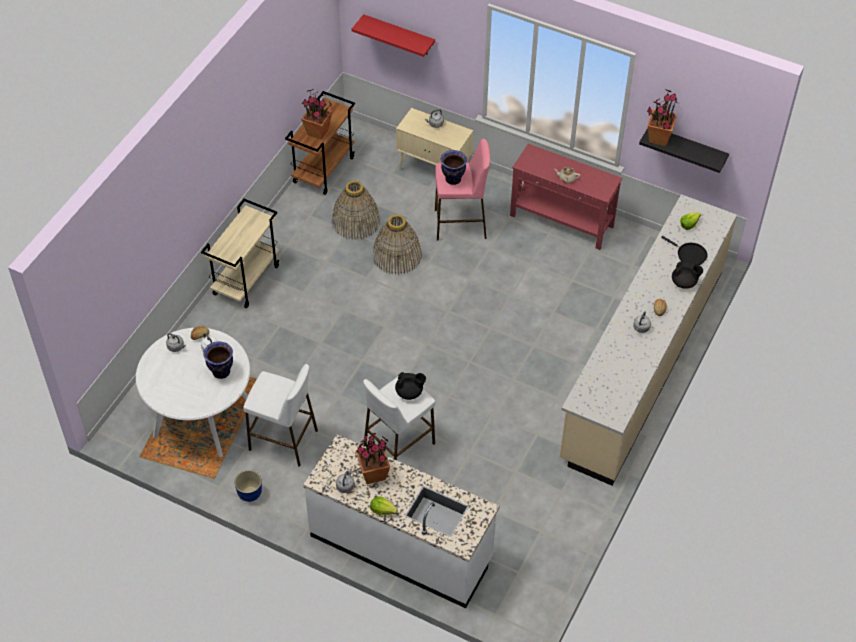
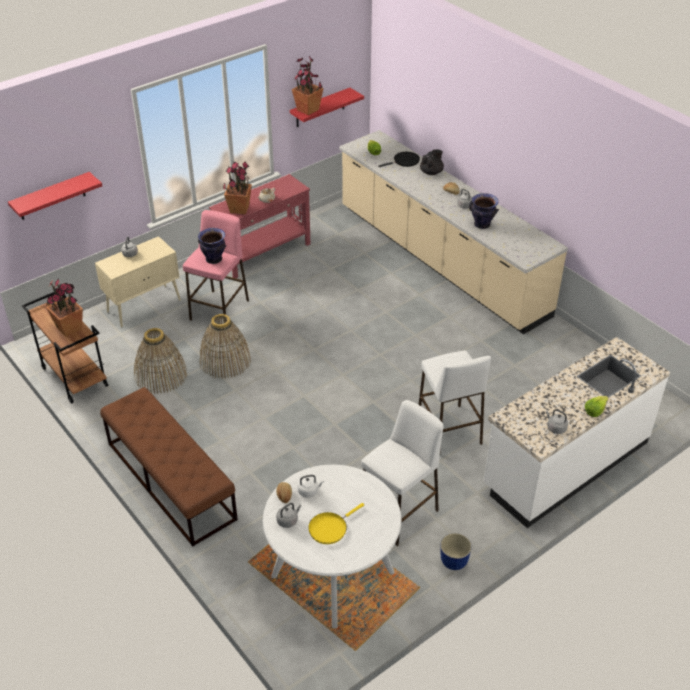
camera: 65 degrees left, 10 degrees down
beige cart [201,199,280,308] -> brown bench [100,387,238,547]
vase [203,342,233,379] -> vase moved to [469,193,499,229]
potted plant [356,433,390,484] -> potted plant moved to [223,162,252,215]
black teapot [395,372,426,400] -> none
black shelf [639,128,729,173] -> red shelf [290,88,364,127]
none -> yellow frying pan [308,503,364,544]

